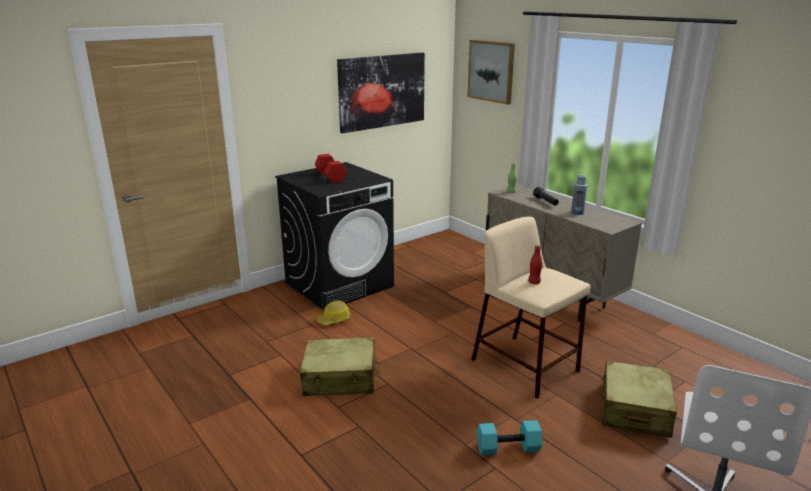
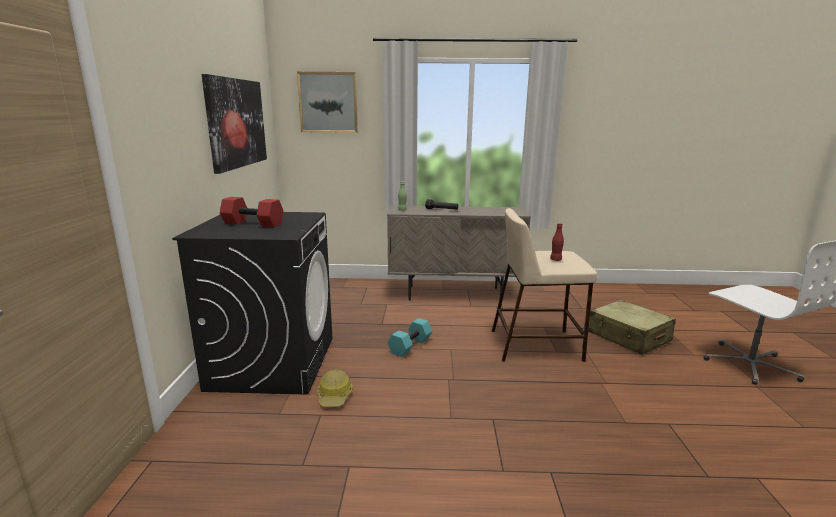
camera: 50 degrees left, 5 degrees down
beige suitcase [300,337,380,396] -> none
turquoise dumbbell [477,420,543,456] -> turquoise dumbbell moved to [388,318,432,357]
blue bottle [571,174,587,215] -> none

